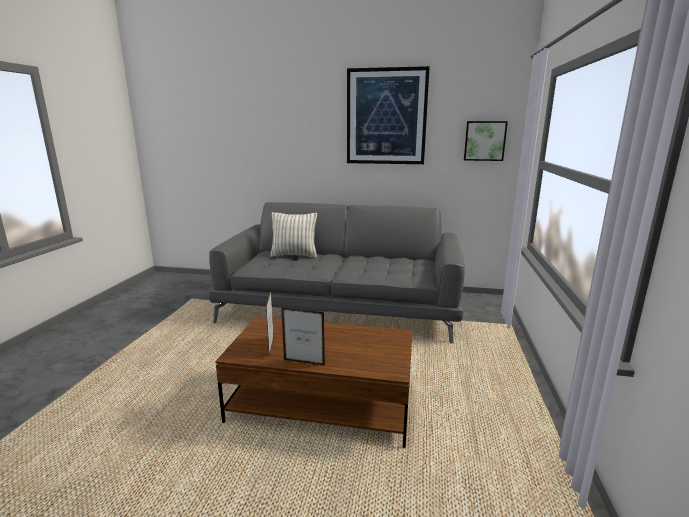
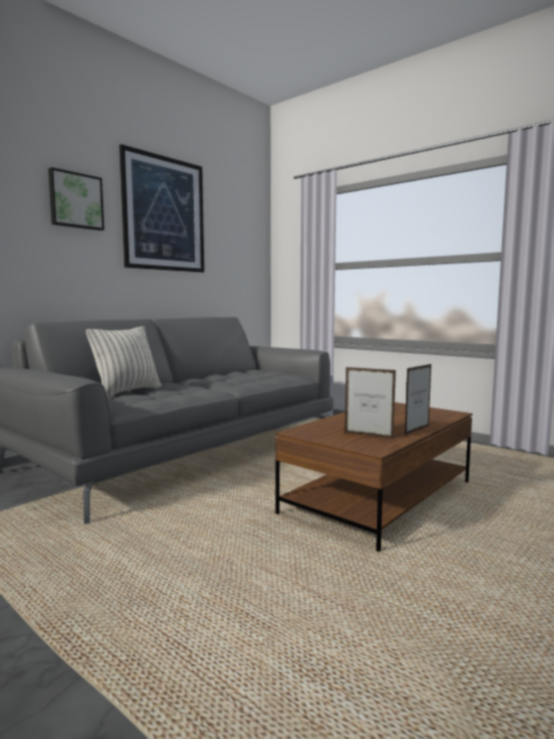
camera: 60 degrees left, 10 degrees down
picture [464,121,508,161] -> picture moved to [48,167,104,231]

